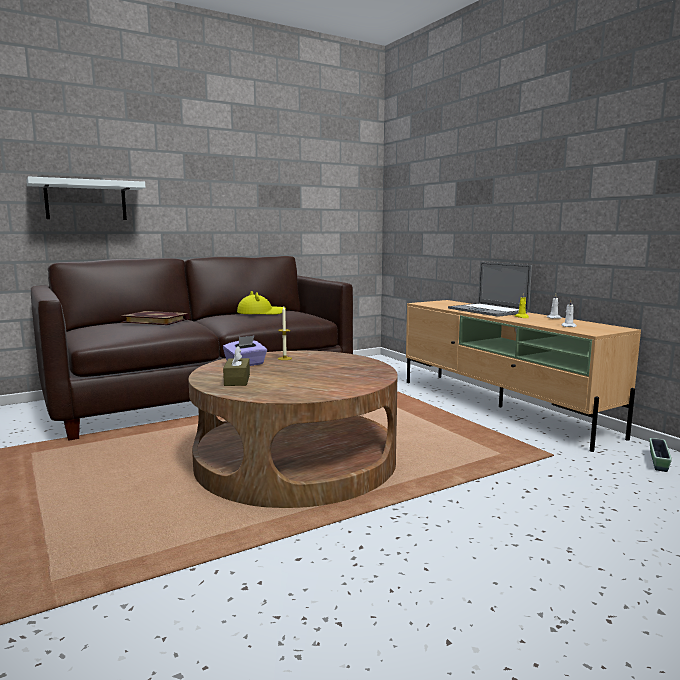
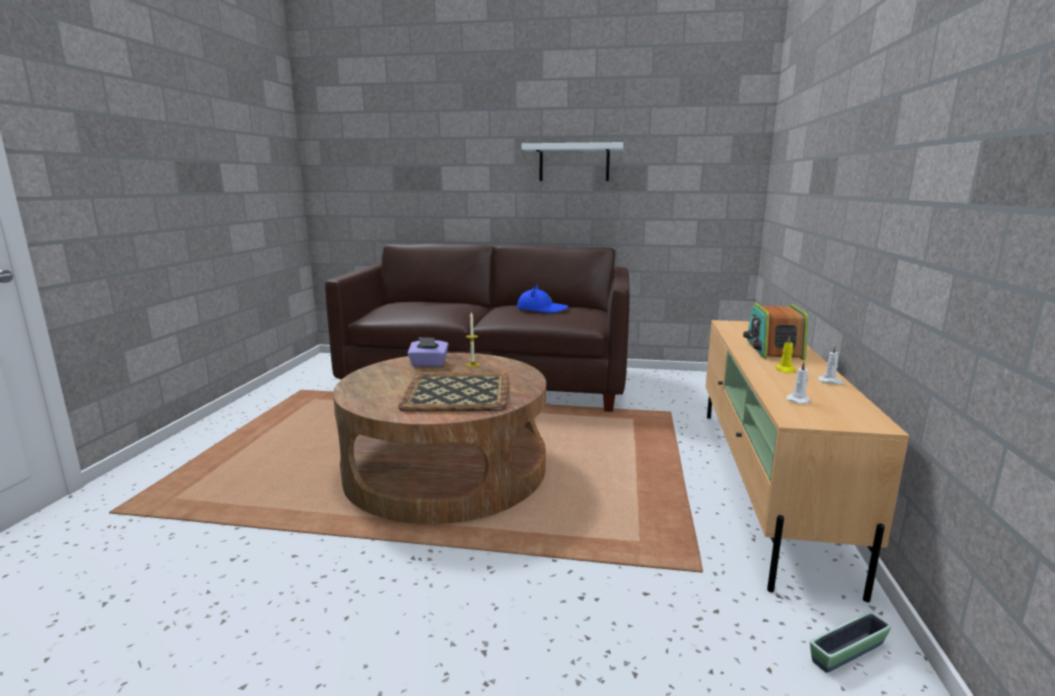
camera: 40 degrees right, 5 degrees up
white shelf [26,176,145,220] -> white shelf moved to [522,142,623,181]
book [121,311,190,325] -> none
brown tissue box [223,346,250,386] -> none
yellow hat [237,291,286,315] -> blue hat [517,285,569,313]
laptop [448,262,532,317] -> radio [743,303,808,360]
none -> tray [398,372,509,412]

